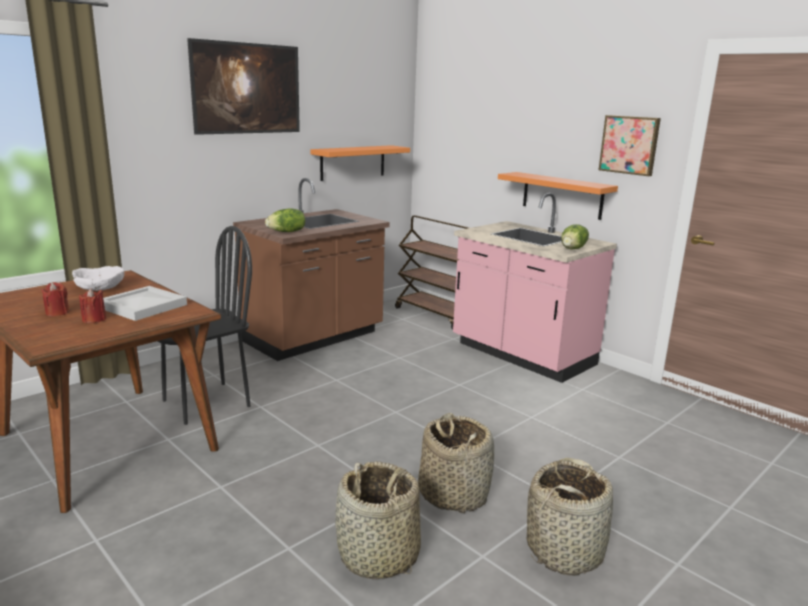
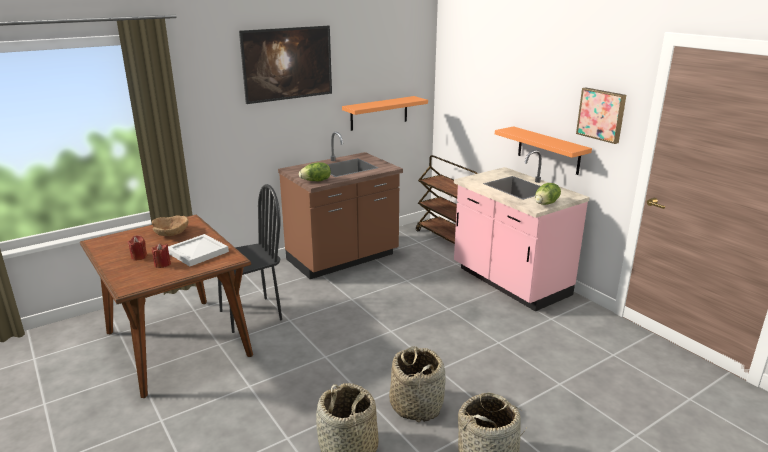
camera: 10 degrees right, 5 degrees up
white bowl [72,266,124,291] -> brown bowl [152,215,188,236]

